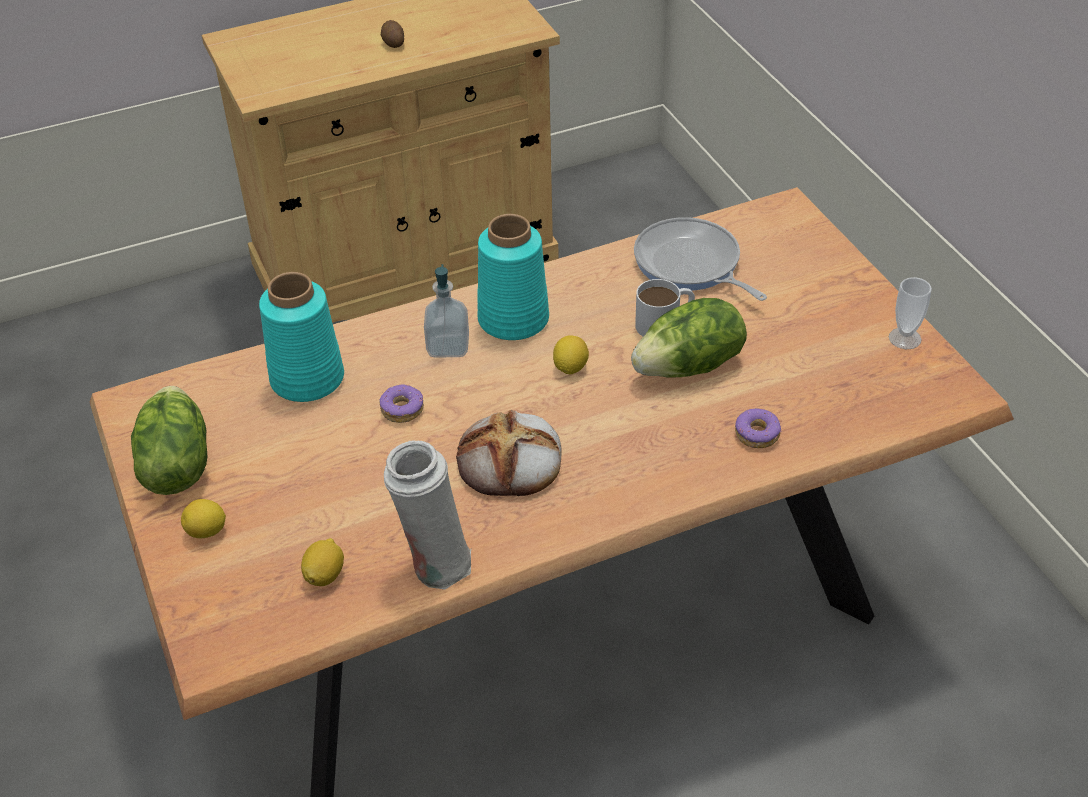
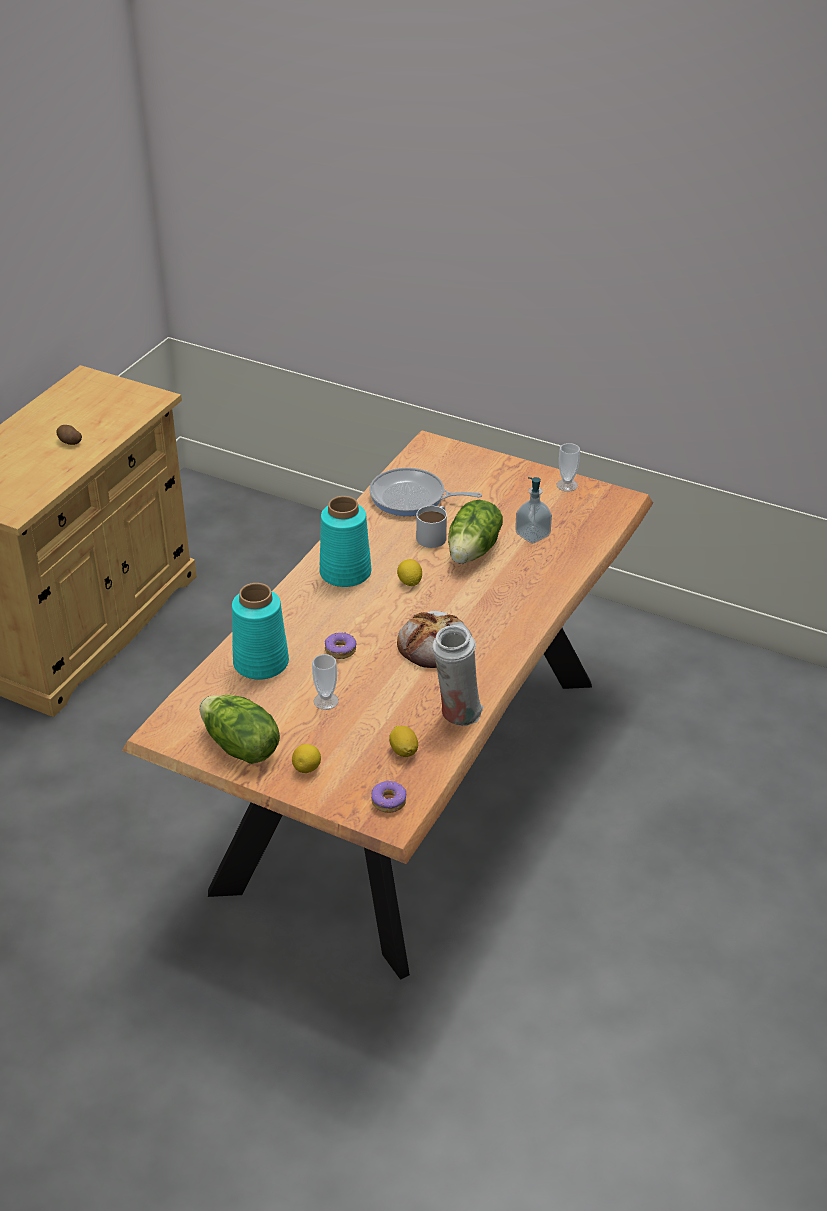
camera: 40 degrees left, 5 degrees down
soap dispenser [424,264,469,358] -> soap dispenser moved to [515,477,552,544]
donut [735,408,781,448] -> donut moved to [371,781,406,813]
none -> cup [312,654,339,710]

